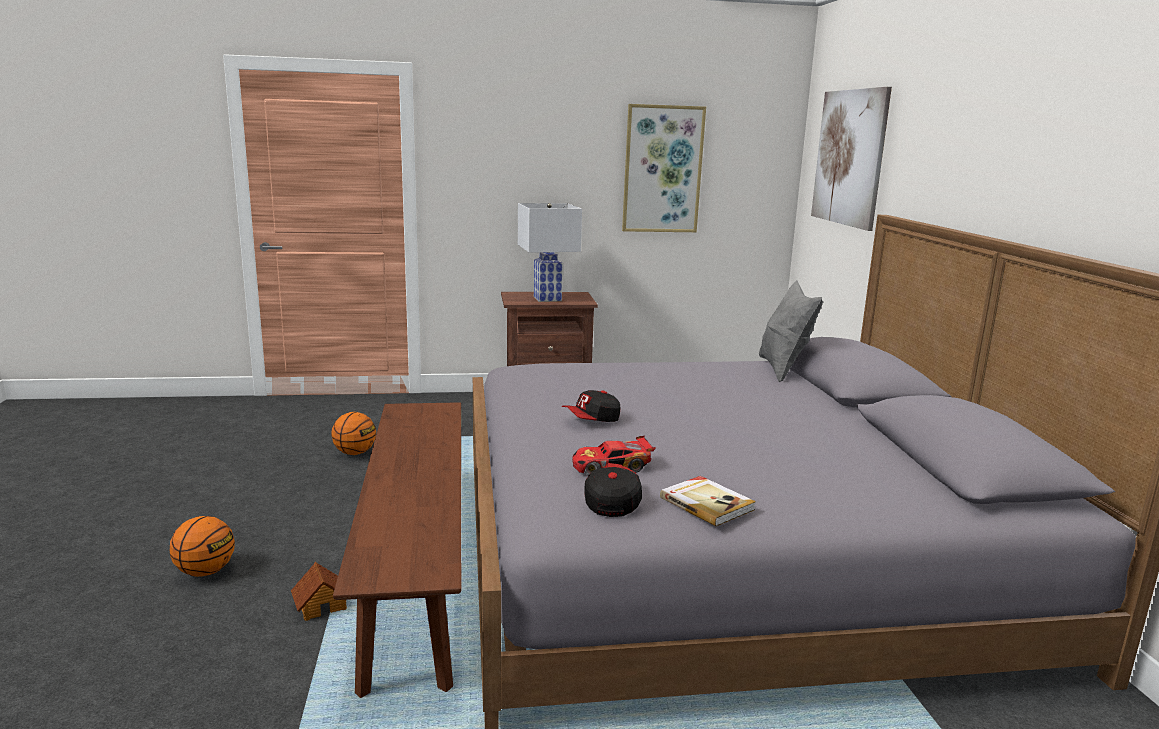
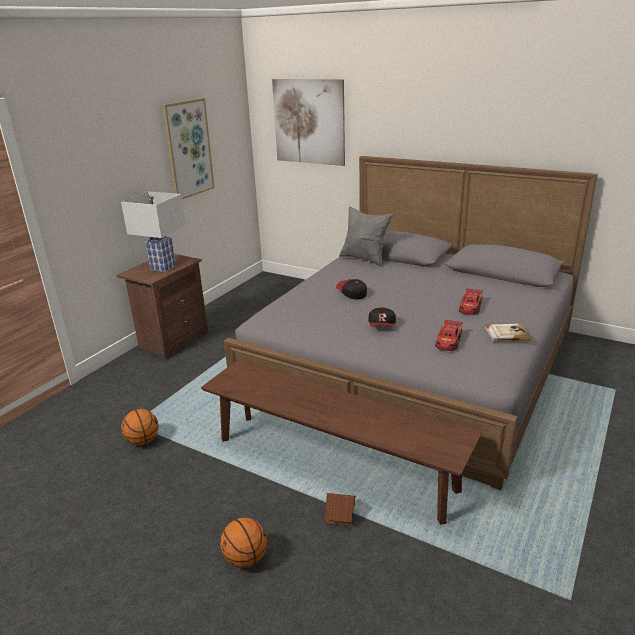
camera: 50 degrees left, 10 degrees up
cap [584,463,642,517] -> cap moved to [336,279,367,300]
none -> toy car [459,289,483,315]

